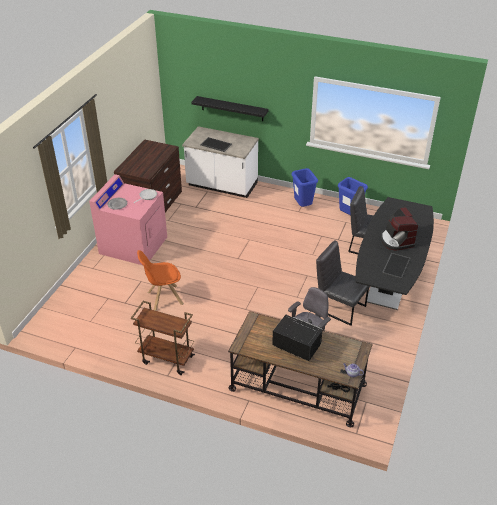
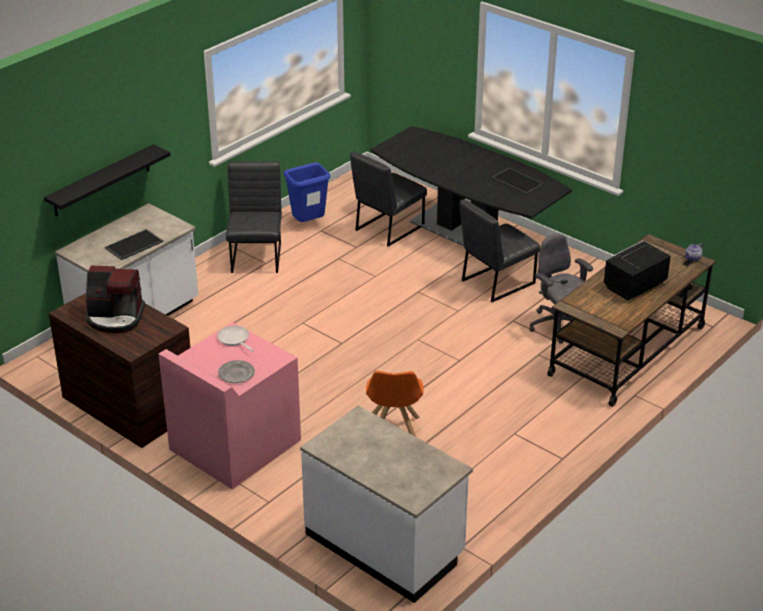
camera: 70 degrees left, 5 degrees down
brown cart [131,301,195,375] -> none
blue trash can [291,168,318,207] -> grey chair [226,161,282,273]
coffee machine [380,207,418,251] -> coffee machine moved to [86,266,145,333]
none -> white counter [300,405,473,603]

